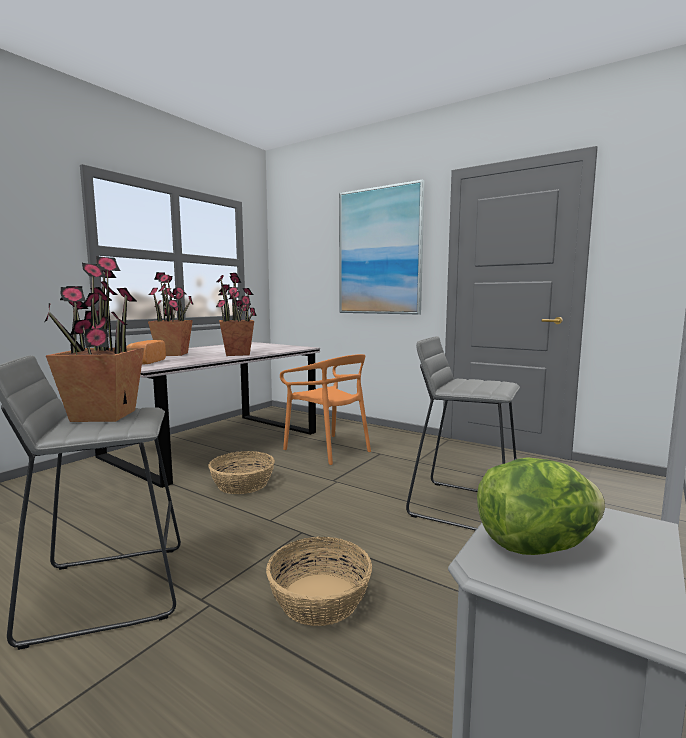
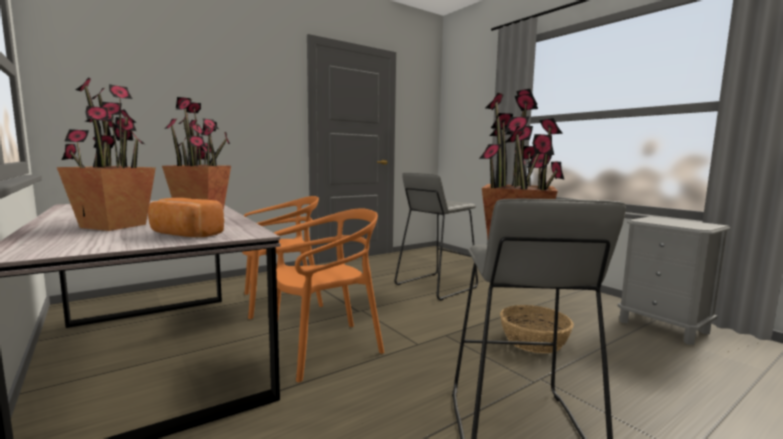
camera: 70 degrees left, 0 degrees up
basket [208,451,275,494] -> orange chair [274,209,384,382]
picture [339,179,425,315] -> none
lettuce [477,457,605,555] -> none

